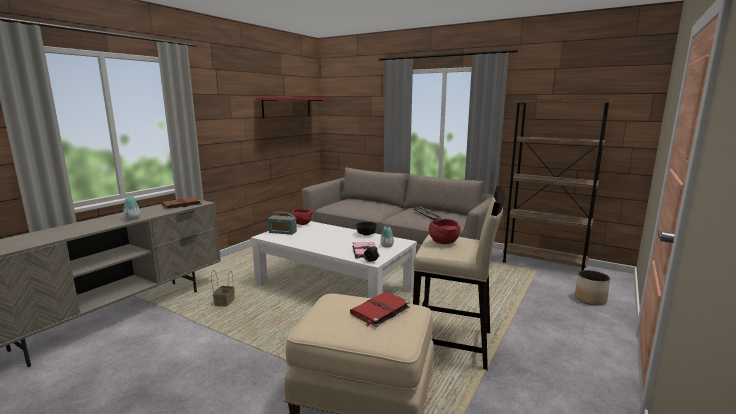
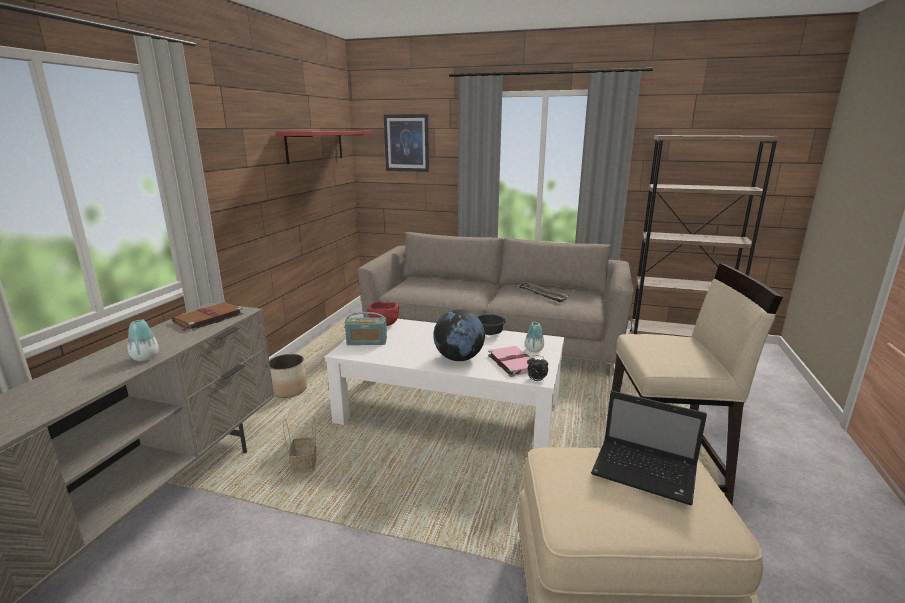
camera: 15 degrees left, 5 degrees up
red book [350,292,410,327] -> laptop [591,391,707,505]
red bowl [429,219,460,244] -> none
planter [575,270,610,305] -> planter moved to [269,354,307,398]
none -> picture [384,114,429,172]
none -> globe [434,309,485,361]

